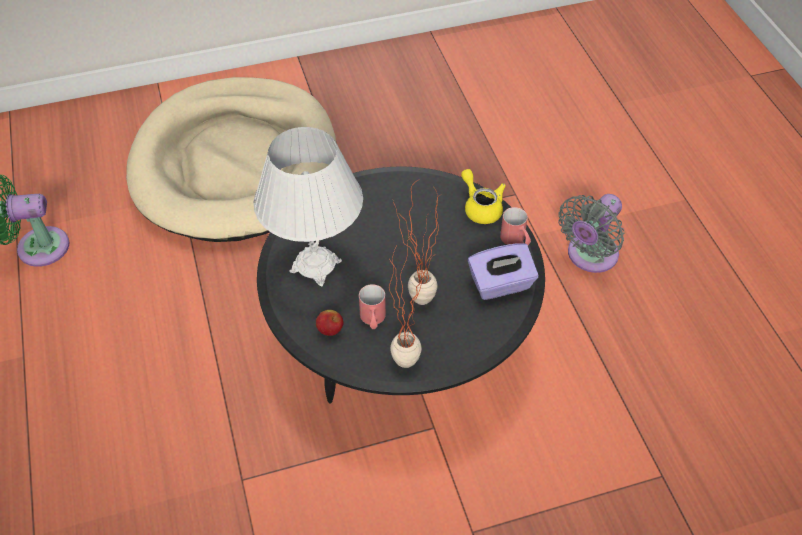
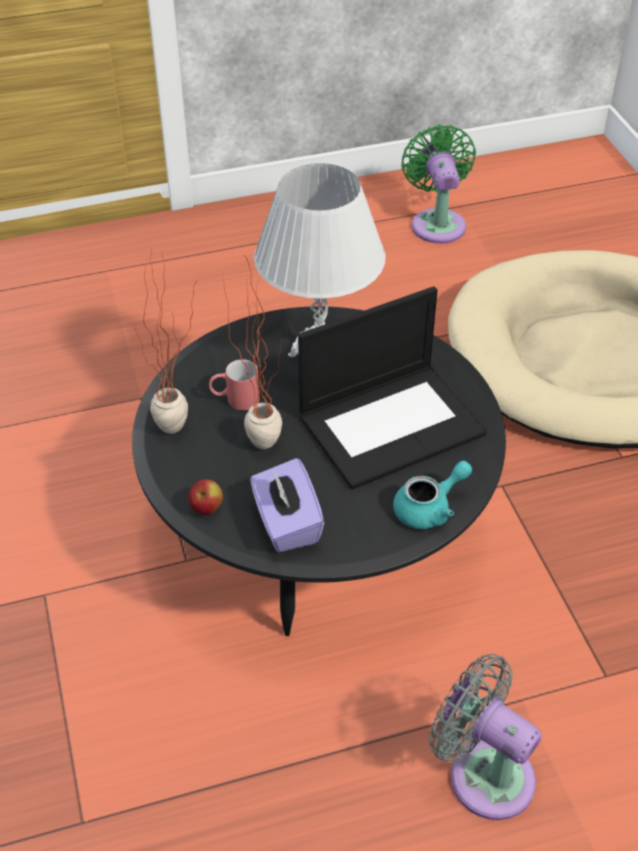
camera: 90 degrees right, 5 degrees down
apple [316,310,343,336] -> apple moved to [188,479,223,514]
yellow teapot [461,169,506,224] -> turquoise teapot [393,461,472,529]
red mug [500,207,531,245] -> none
none -> laptop [298,286,487,490]

